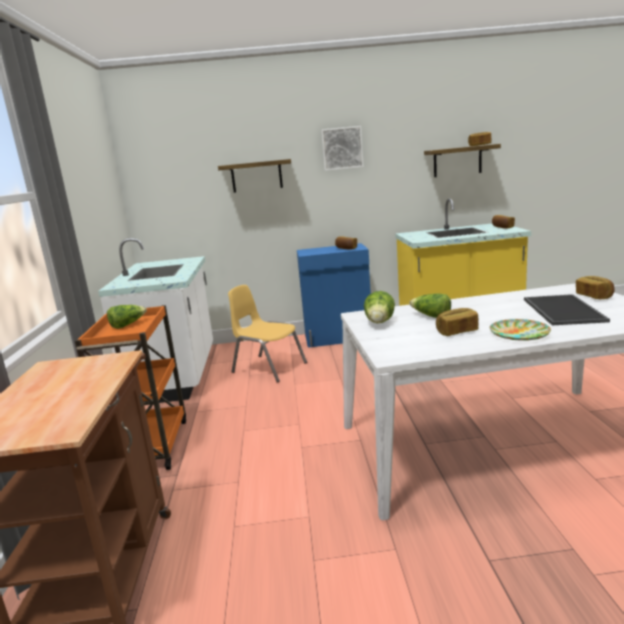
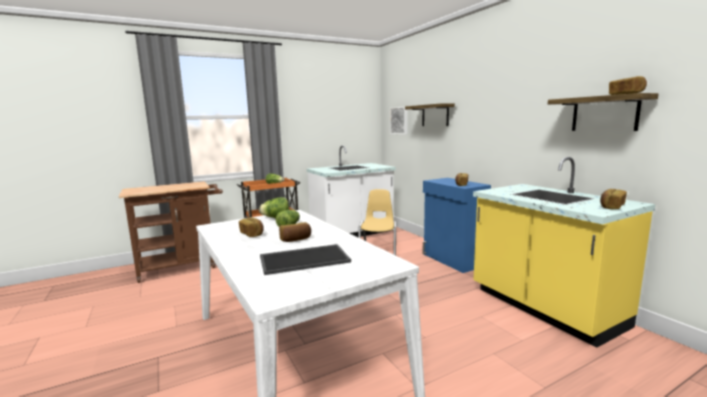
camera: 65 degrees right, 5 degrees down
picture [321,126,364,171] -> picture moved to [390,107,408,134]
plate [490,319,551,341] -> none
bread [576,276,615,299] -> bread moved to [279,222,311,242]

